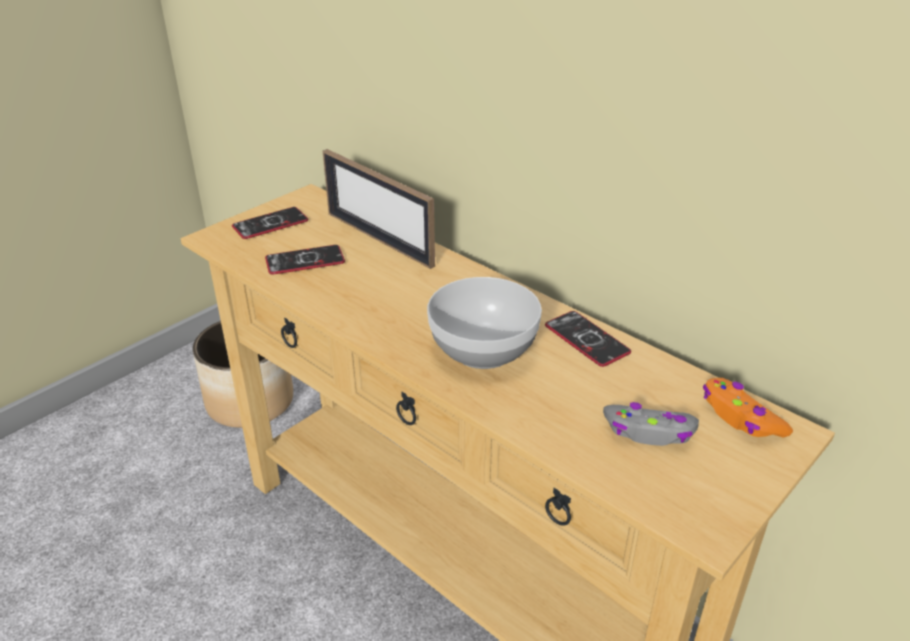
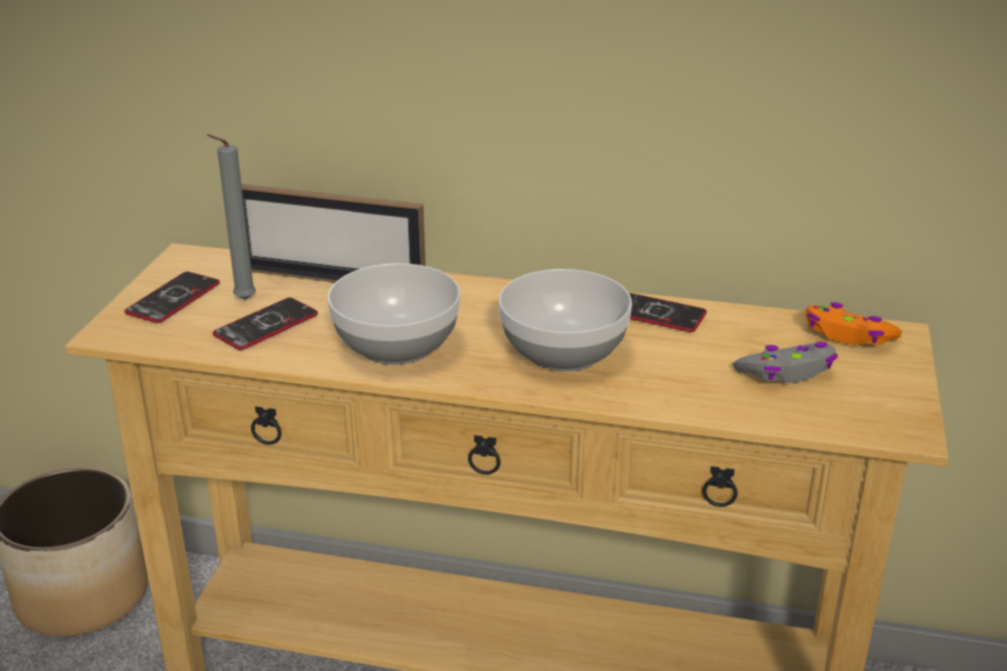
camera: 30 degrees left, 5 degrees down
none -> grey candle [207,134,256,300]
none -> bowl [328,263,460,365]

